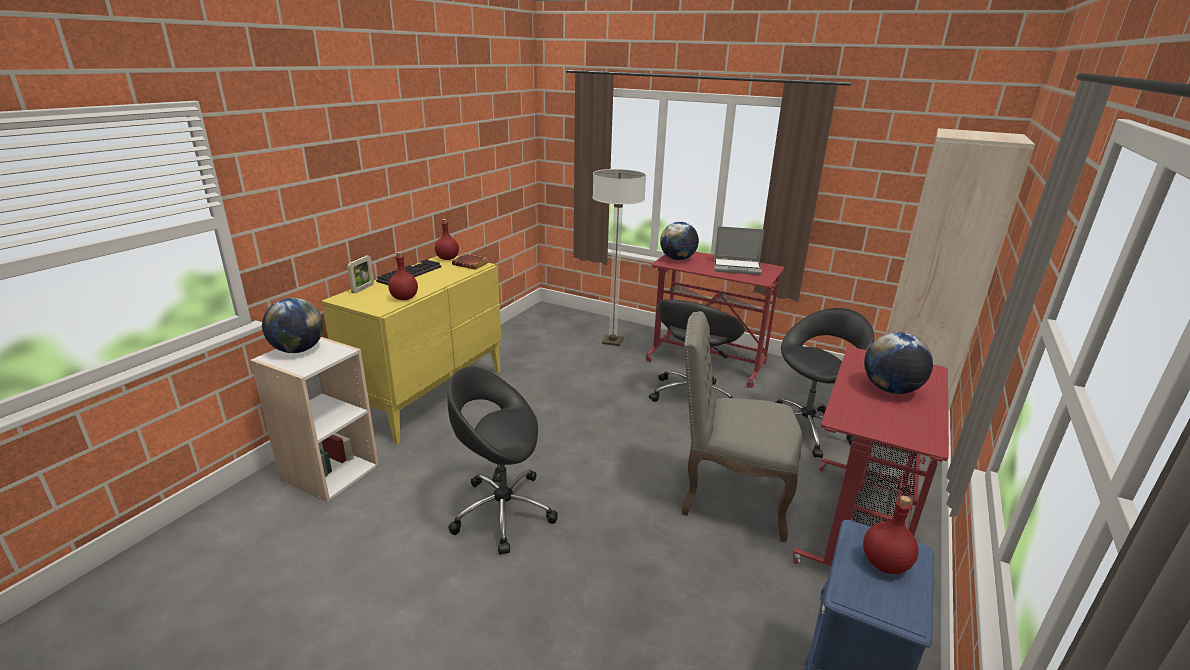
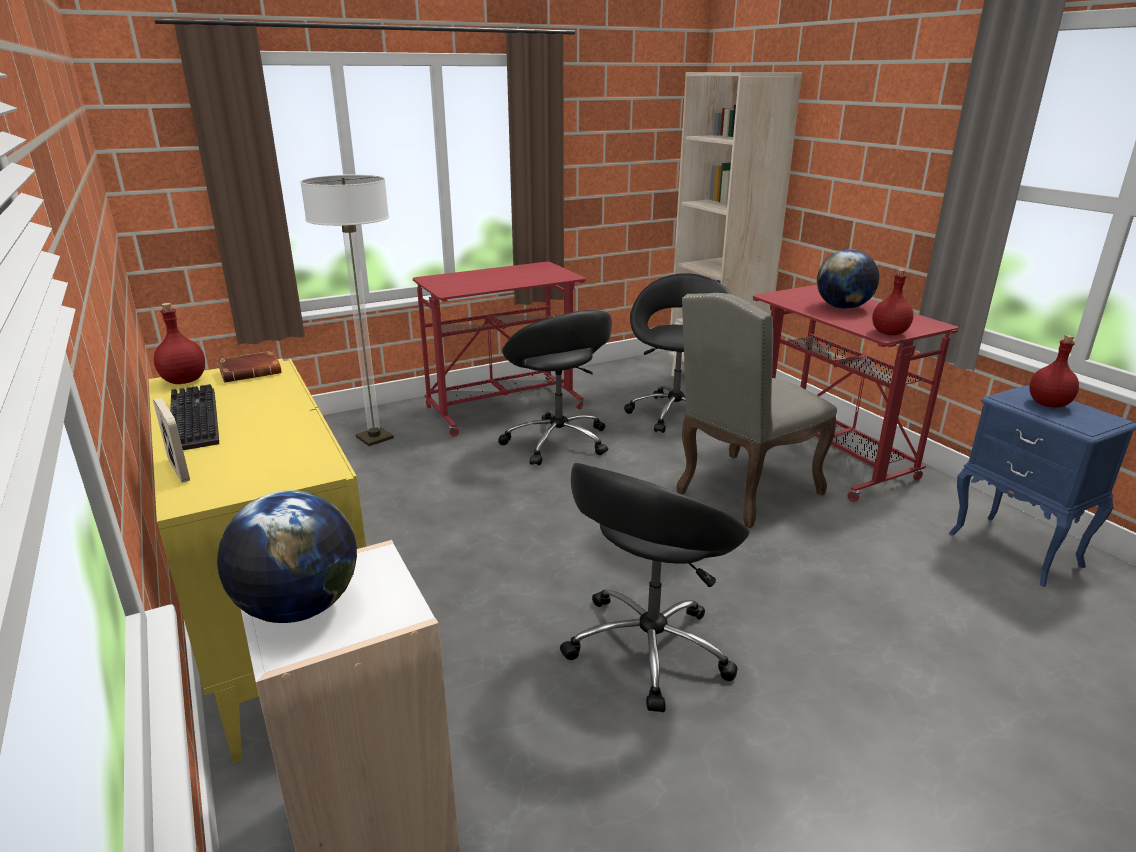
camera: 55 degrees left, 0 degrees up
red bottle [388,252,418,300] -> red bottle moved to [872,269,914,335]
globe [660,222,699,260] -> none
laptop [714,226,764,275] -> none

